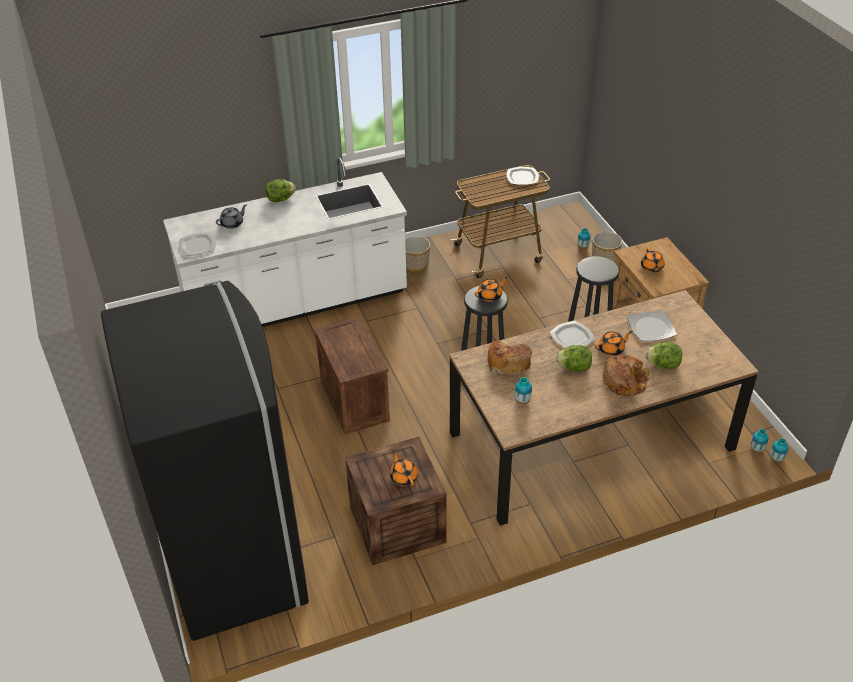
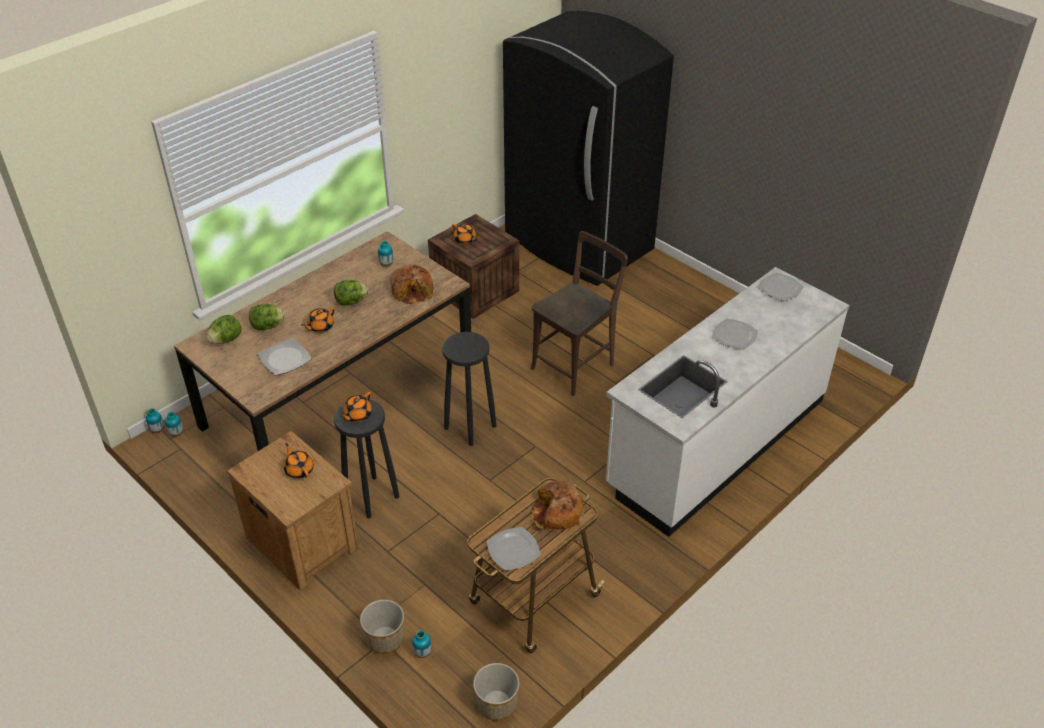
camera: 155 degrees right, 0 degrees up
grey teapot [216,204,247,229] -> none
lettuce [265,179,296,202] -> lettuce moved to [206,315,242,344]
crate [314,317,390,434] -> brown chair [531,231,628,396]
planter [405,236,430,272] -> planter moved to [473,663,519,721]
orange teapot [475,277,508,302] -> orange teapot moved to [340,392,372,422]
plate [550,321,595,348] -> plate moved to [712,319,758,350]
bread [603,355,649,396] -> bread moved to [531,480,584,530]

